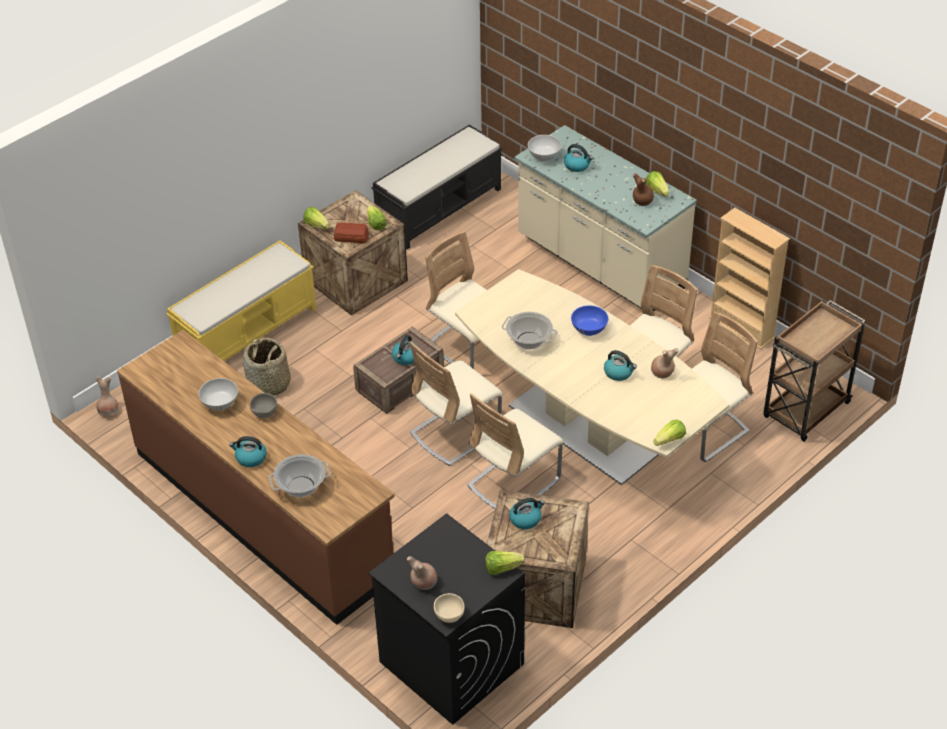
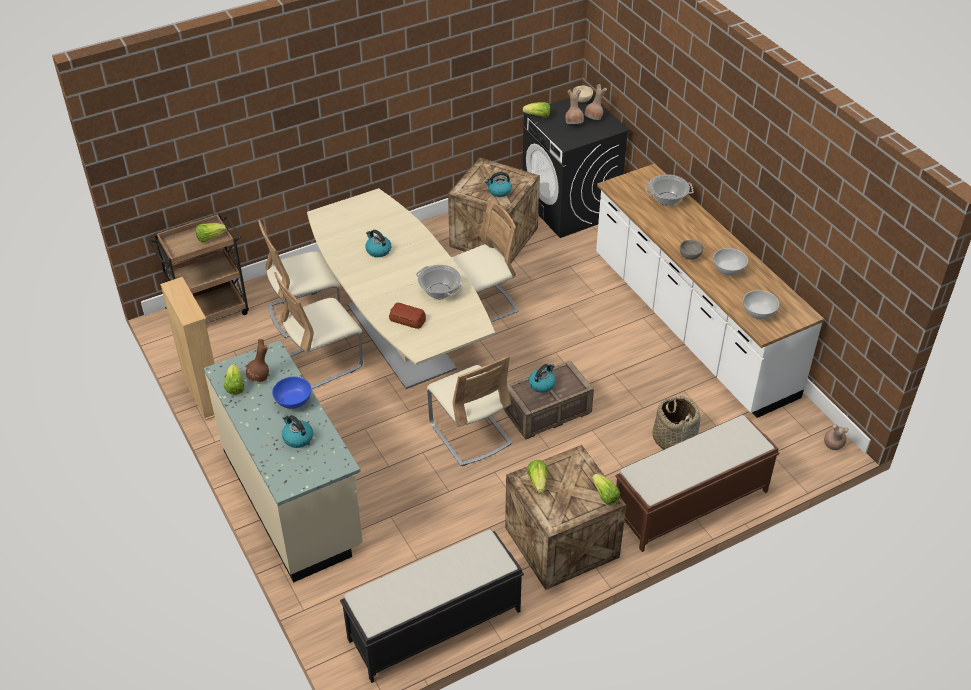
camera: 165 degrees left, 0 degrees up
brown counter [117,330,394,625] -> white counter [596,164,824,418]
yellow bench [166,241,316,361] -> brown bench [615,415,779,552]
kettle [229,436,267,467] -> none
bread [334,223,369,243] -> bread moved to [389,303,426,329]
beige chair [409,341,502,466] -> none
white bowl [528,135,561,162] -> white bowl moved to [743,290,779,319]
blue bowl [571,305,608,336] -> blue bowl moved to [272,377,311,409]
brown vase [651,348,679,379] -> brown vase moved to [565,89,584,124]
lettuce [654,420,686,446] -> lettuce moved to [196,223,226,242]

